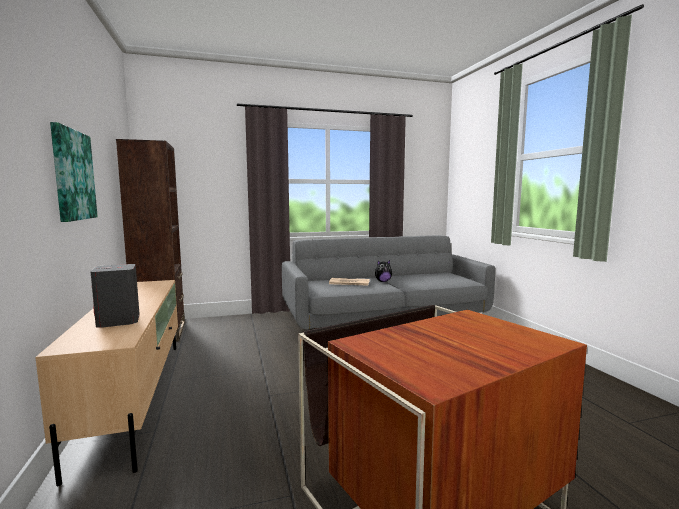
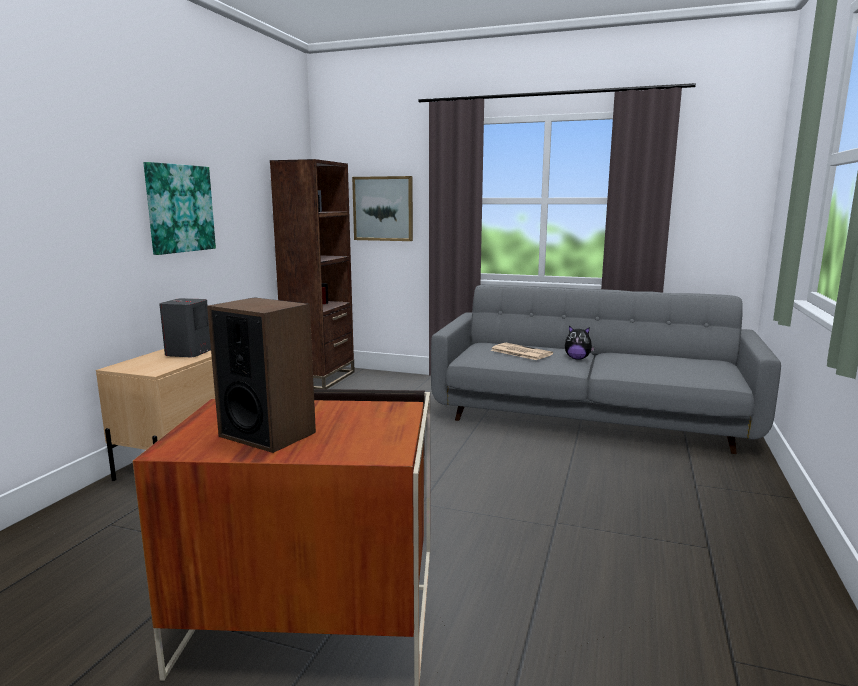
camera: 35 degrees right, 5 degrees up
none -> speaker [207,297,316,453]
none -> picture [352,176,413,241]

